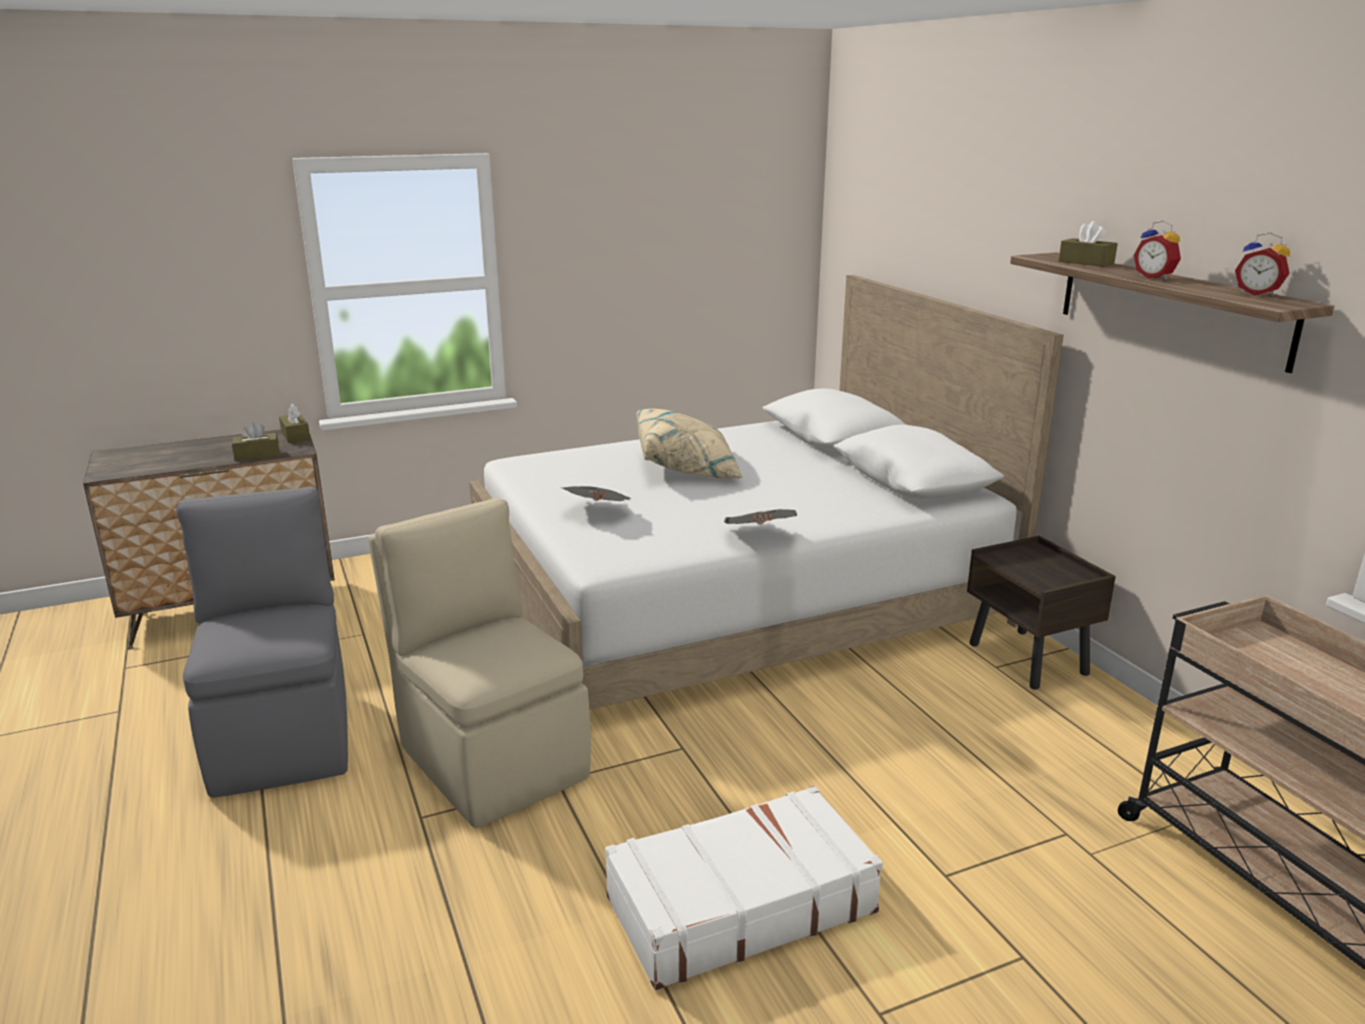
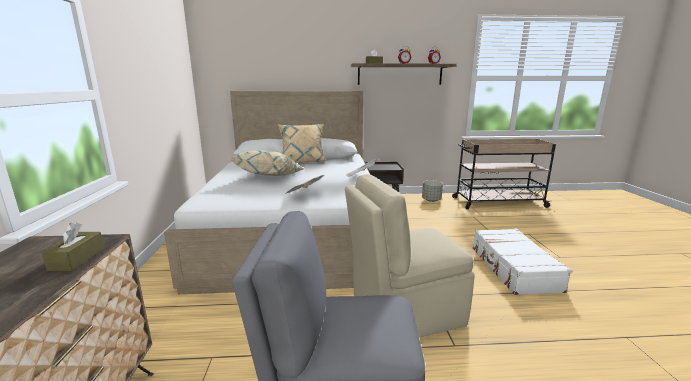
camera: 70 degrees left, 5 degrees down
brown tissue box [279,404,310,443] -> none
none -> beige pillow [278,124,328,163]
none -> grey planter [422,180,443,202]

